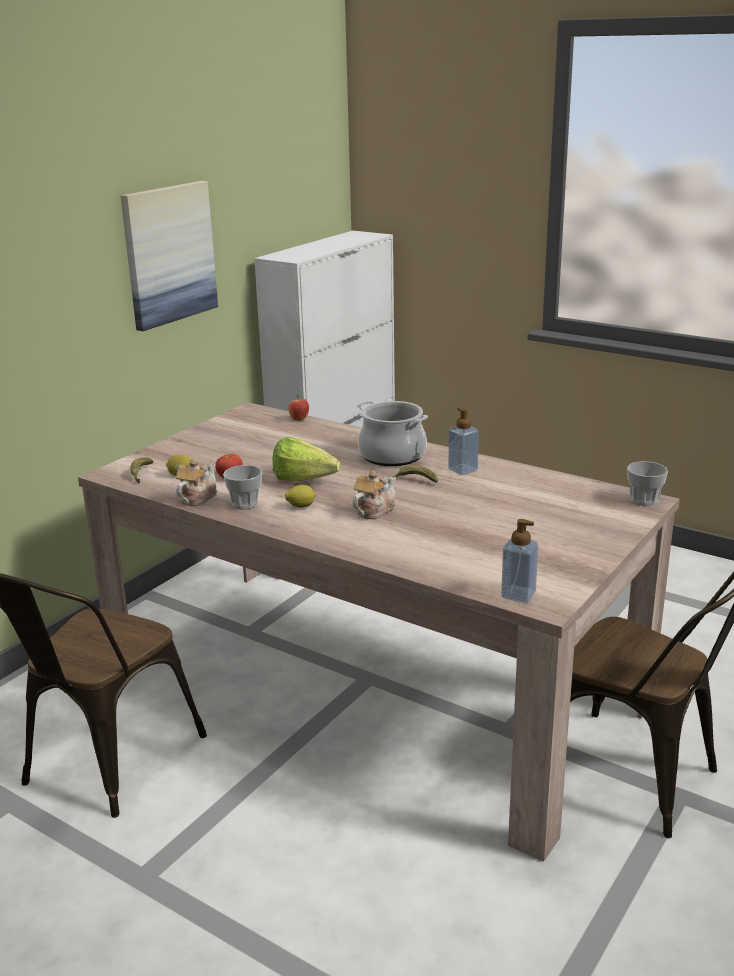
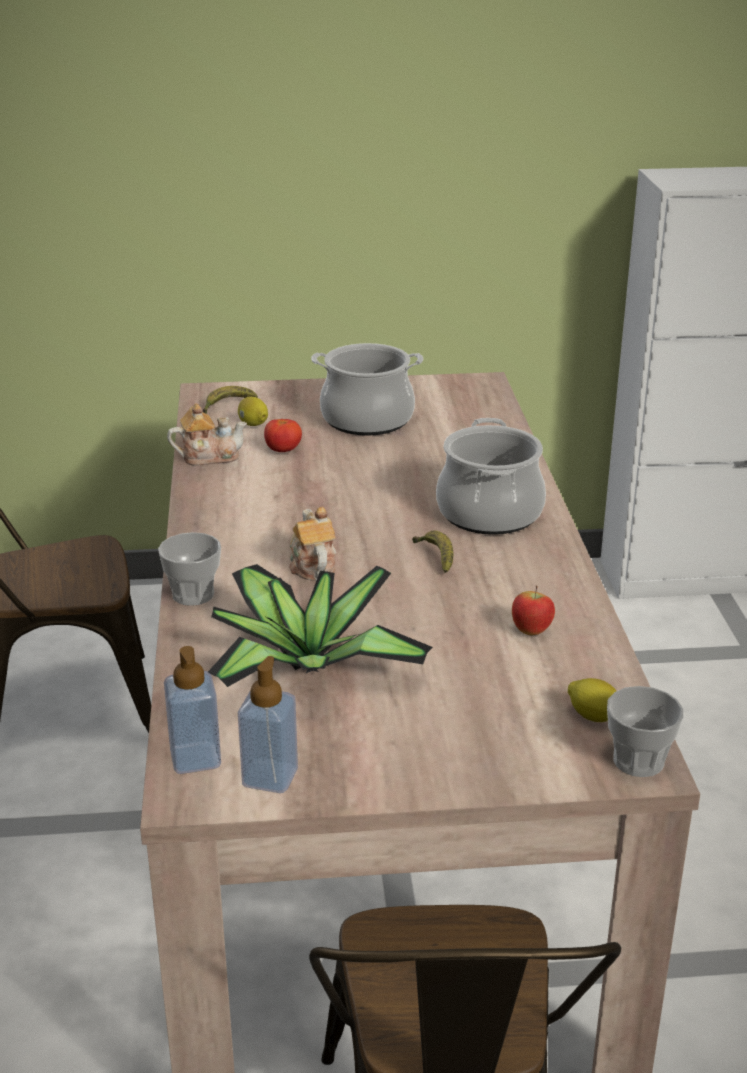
camera: 50 degrees right, 5 degrees up
picture [120,181,218,331] -> none
cup [223,465,262,509] -> cup moved to [158,532,221,606]
lettuce [273,437,340,481] -> none
lemon [285,485,316,508] -> lemon moved to [568,678,616,722]
apple [288,395,309,421] -> apple moved to [512,585,555,635]
teapot [352,471,396,519] -> teapot turned 105 degrees counterclockwise [289,507,336,581]
soap dispenser [448,407,479,475] -> soap dispenser moved to [238,656,298,793]
none -> potted plant [208,564,433,687]
none -> cooking pot [311,343,423,436]

